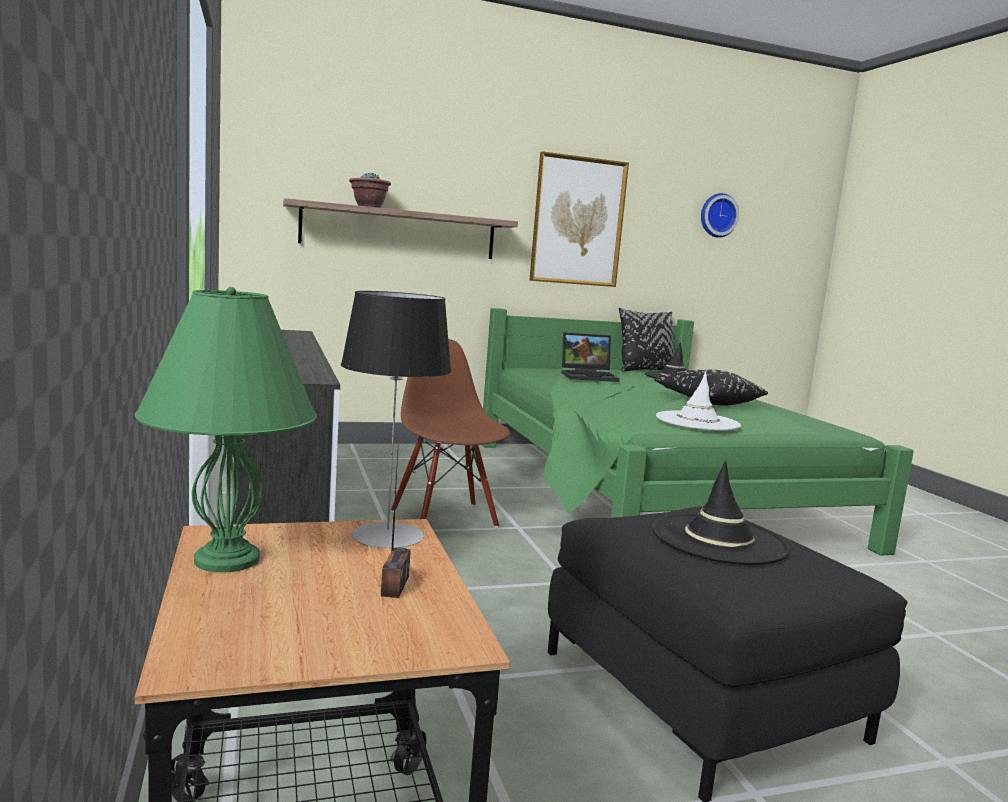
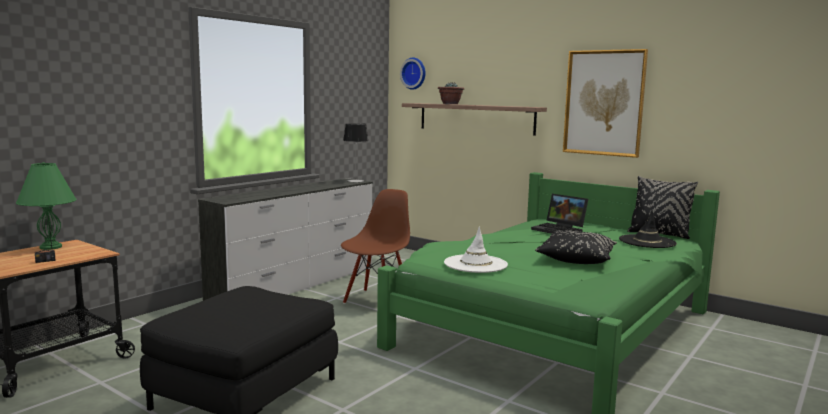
camera: 55 degrees right, 0 degrees up
table lamp [341,291,451,548] -> table lamp moved to [343,123,368,182]
black hat [653,461,790,565] -> none
wall clock [701,193,739,238] -> wall clock moved to [400,58,425,90]

